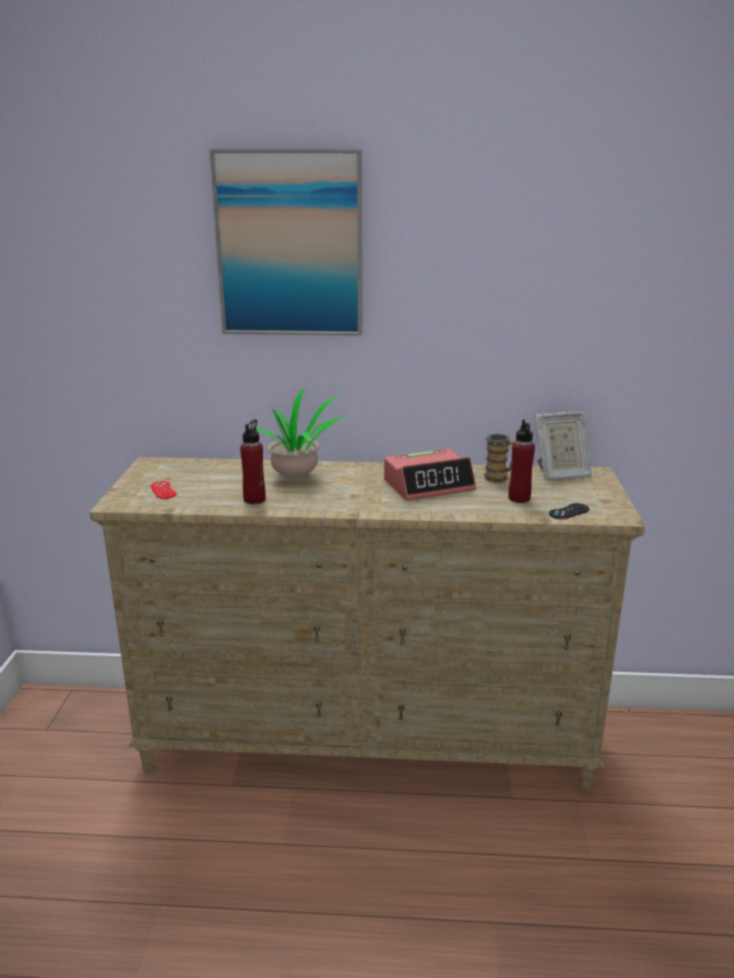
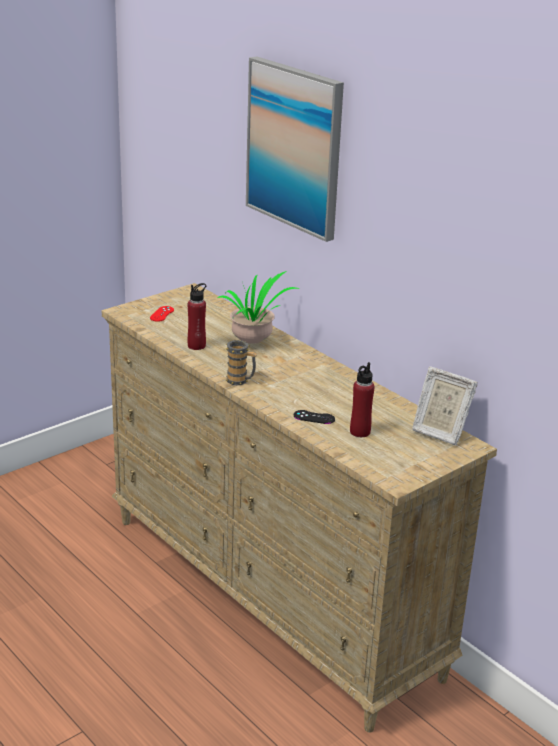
camera: 45 degrees right, 5 degrees up
alarm clock [384,448,476,501] -> none
mug [483,434,516,482] -> mug moved to [225,340,258,385]
black game controller [549,503,589,519] -> black game controller moved to [294,410,335,424]

